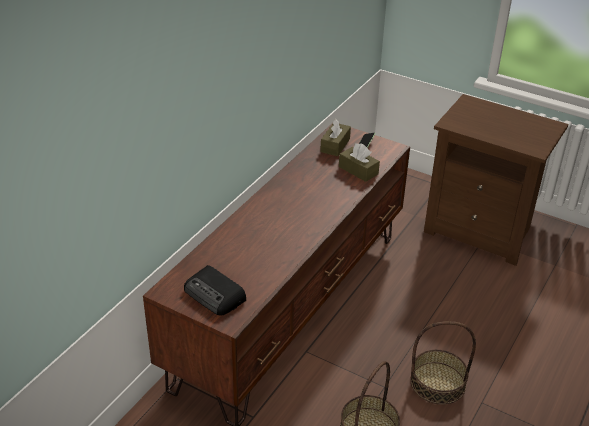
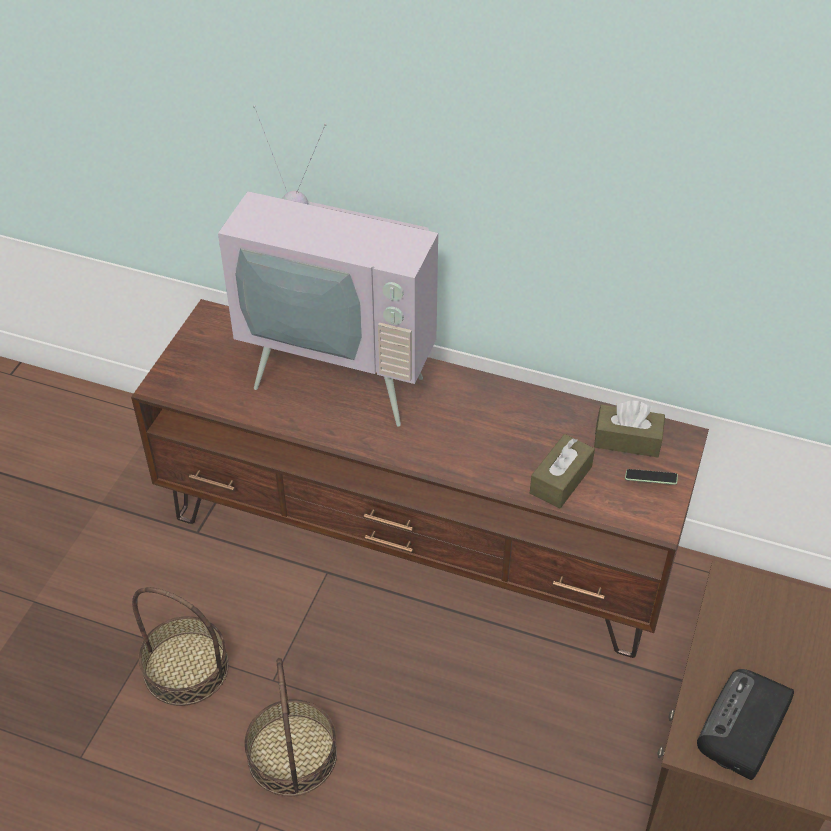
camera: 80 degrees right, 10 degrees up
radio [184,265,246,316] -> radio moved to [697,669,794,780]
none -> television [218,105,438,427]

